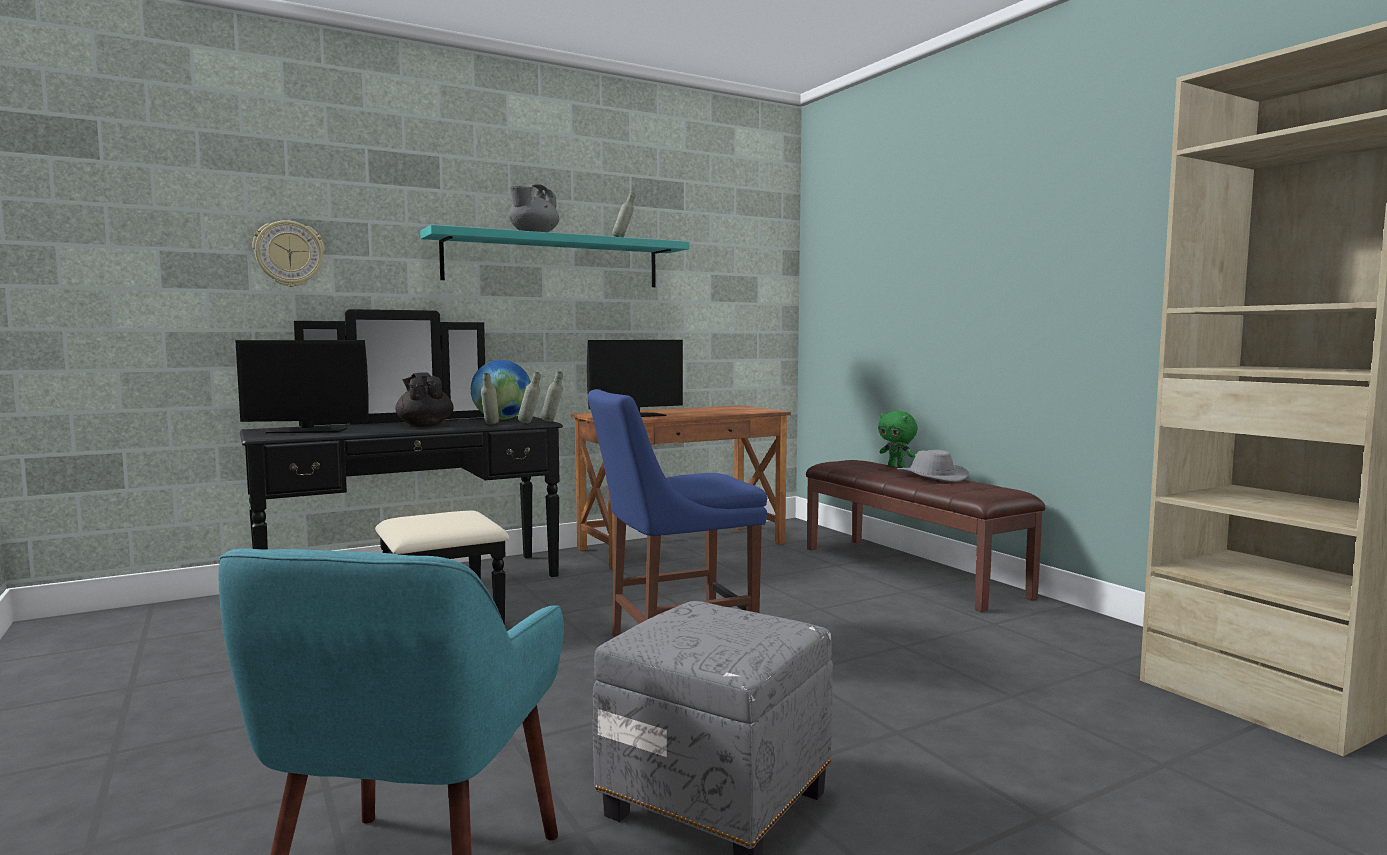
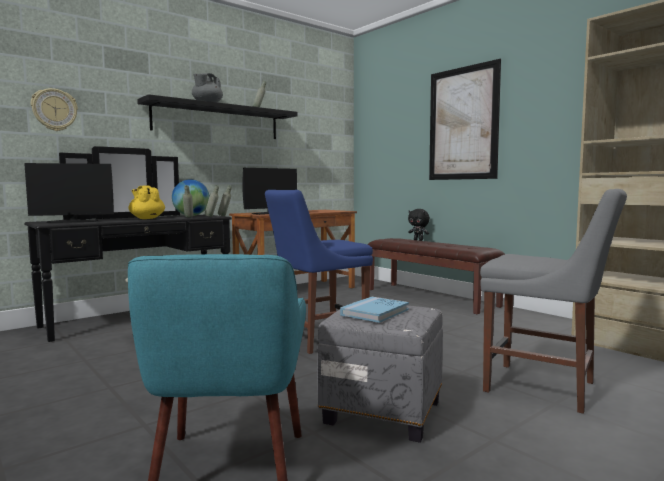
camera: 10 degrees left, 0 degrees up
black teapot [395,372,454,427] -> yellow teapot [128,185,165,219]
turquoise shelf [420,225,689,287] -> black shelf [137,94,297,139]
green plush toy [878,411,918,468] -> black plush toy [408,209,430,241]
grey hat [897,450,969,482] -> none
none -> blue book [340,297,409,323]
none -> picture [429,59,501,180]
none -> grey chair [480,189,627,414]

